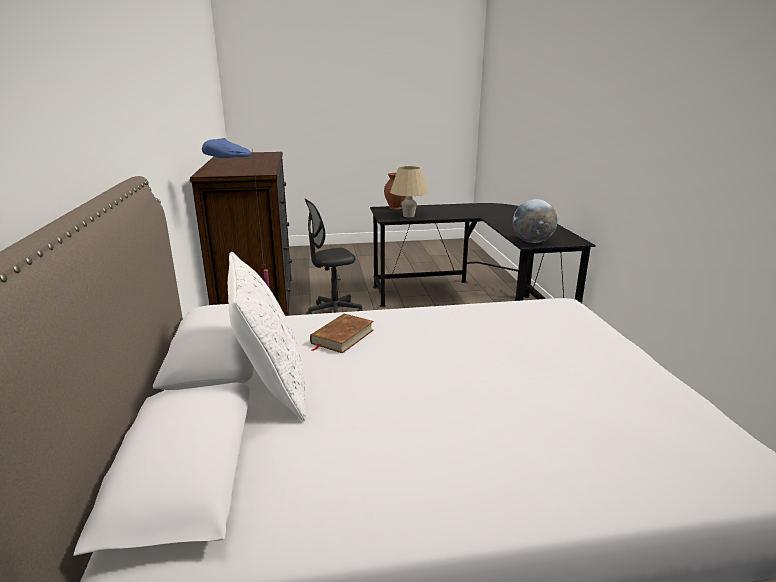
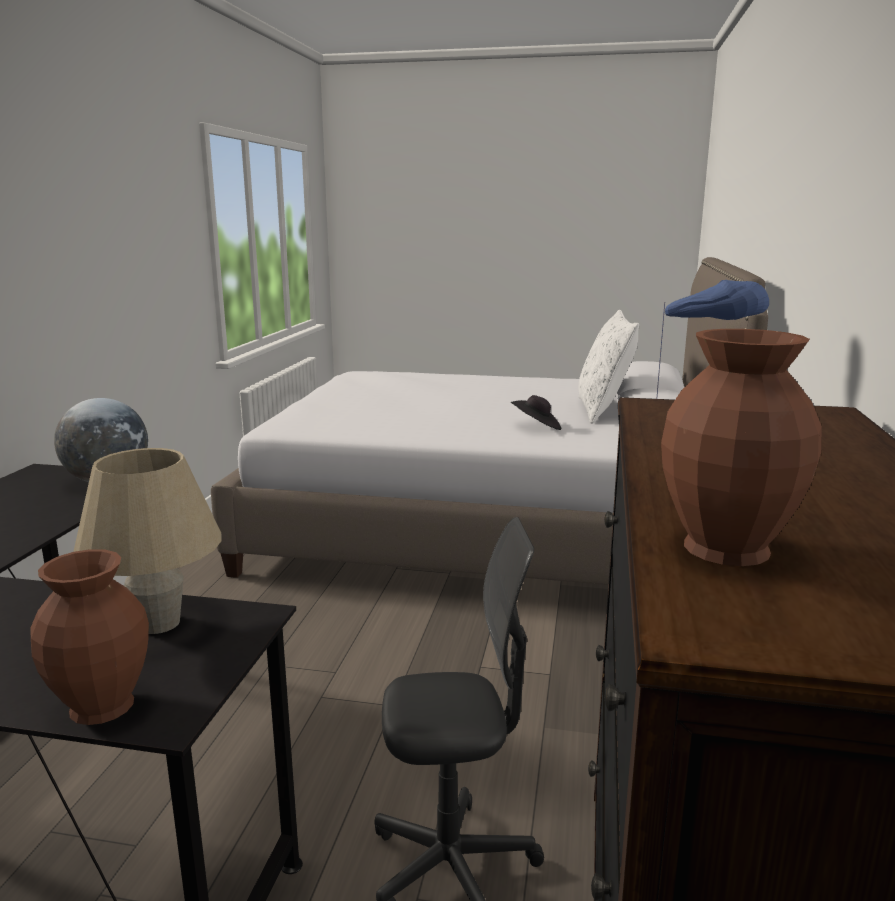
camera: 160 degrees left, 5 degrees down
brown book [310,314,374,353] -> black hat [511,395,561,430]
none -> brown vase [661,329,822,566]

